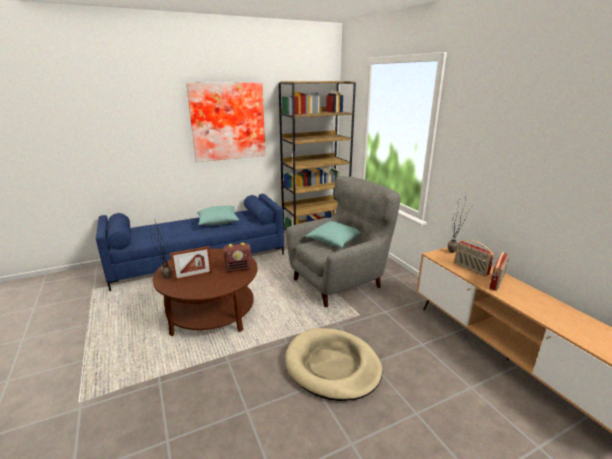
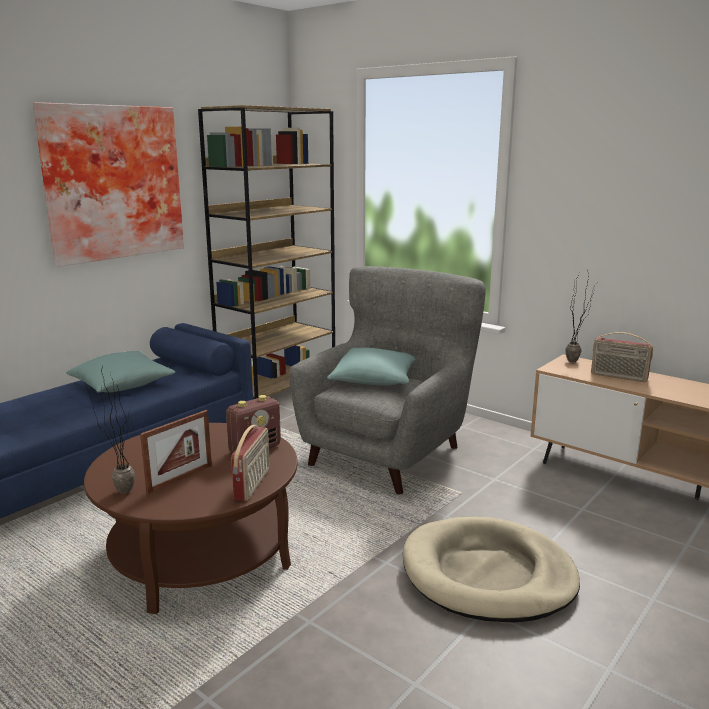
camera: 25 degrees left, 5 degrees down
radio [489,252,509,291] -> radio moved to [231,425,270,501]

